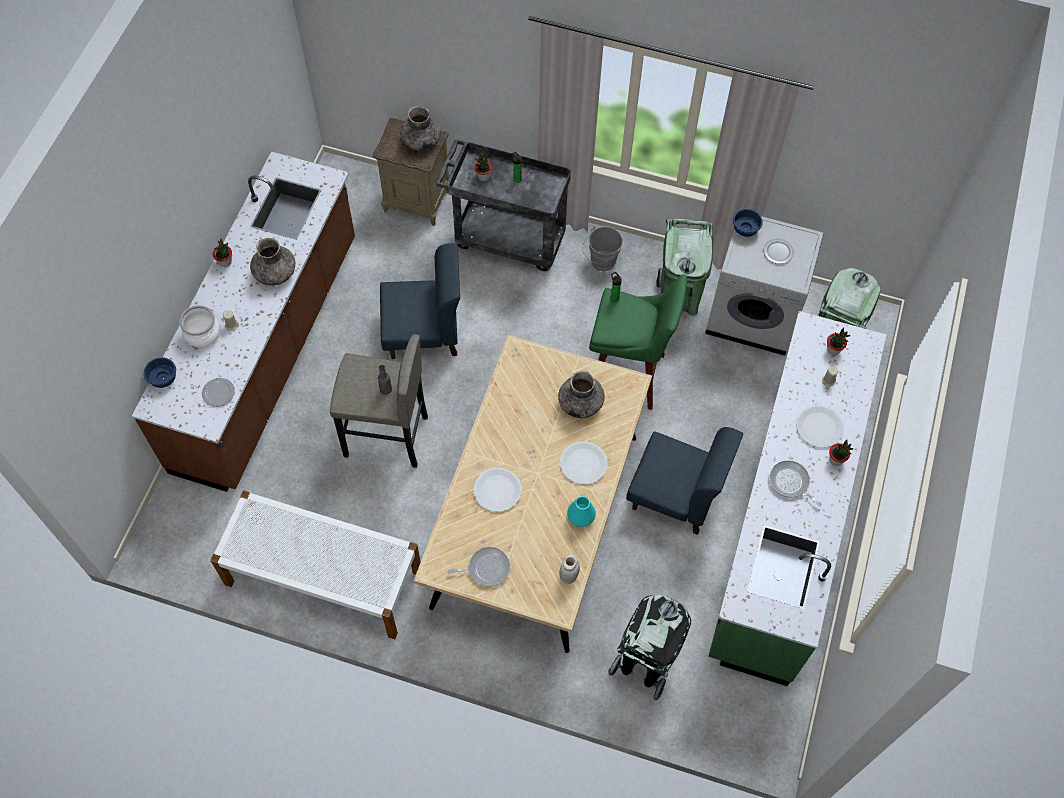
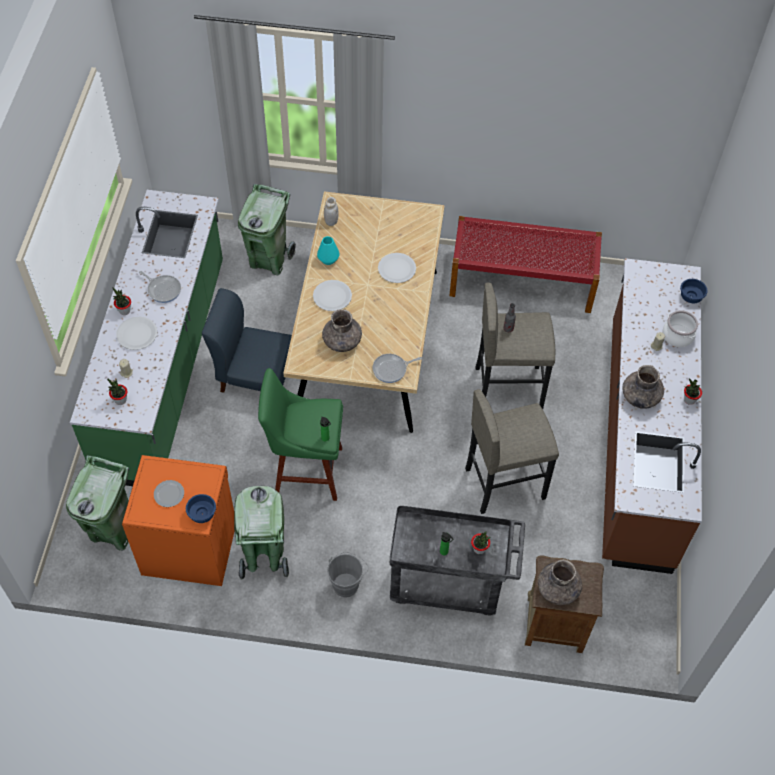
camera: 170 degrees right, 5 degrees down
plate [202,378,235,407] -> none
white bench [210,490,421,639] -> red bench [449,216,602,313]
blue chair [380,243,460,359] -> grey stool [465,389,559,514]
frying pan [448,547,511,586] -> frying pan moved to [373,354,422,383]
black trash can [609,594,691,700] -> green trash can [238,184,296,275]
white washing machine [705,216,824,356] -> orange washing machine [122,455,235,586]

